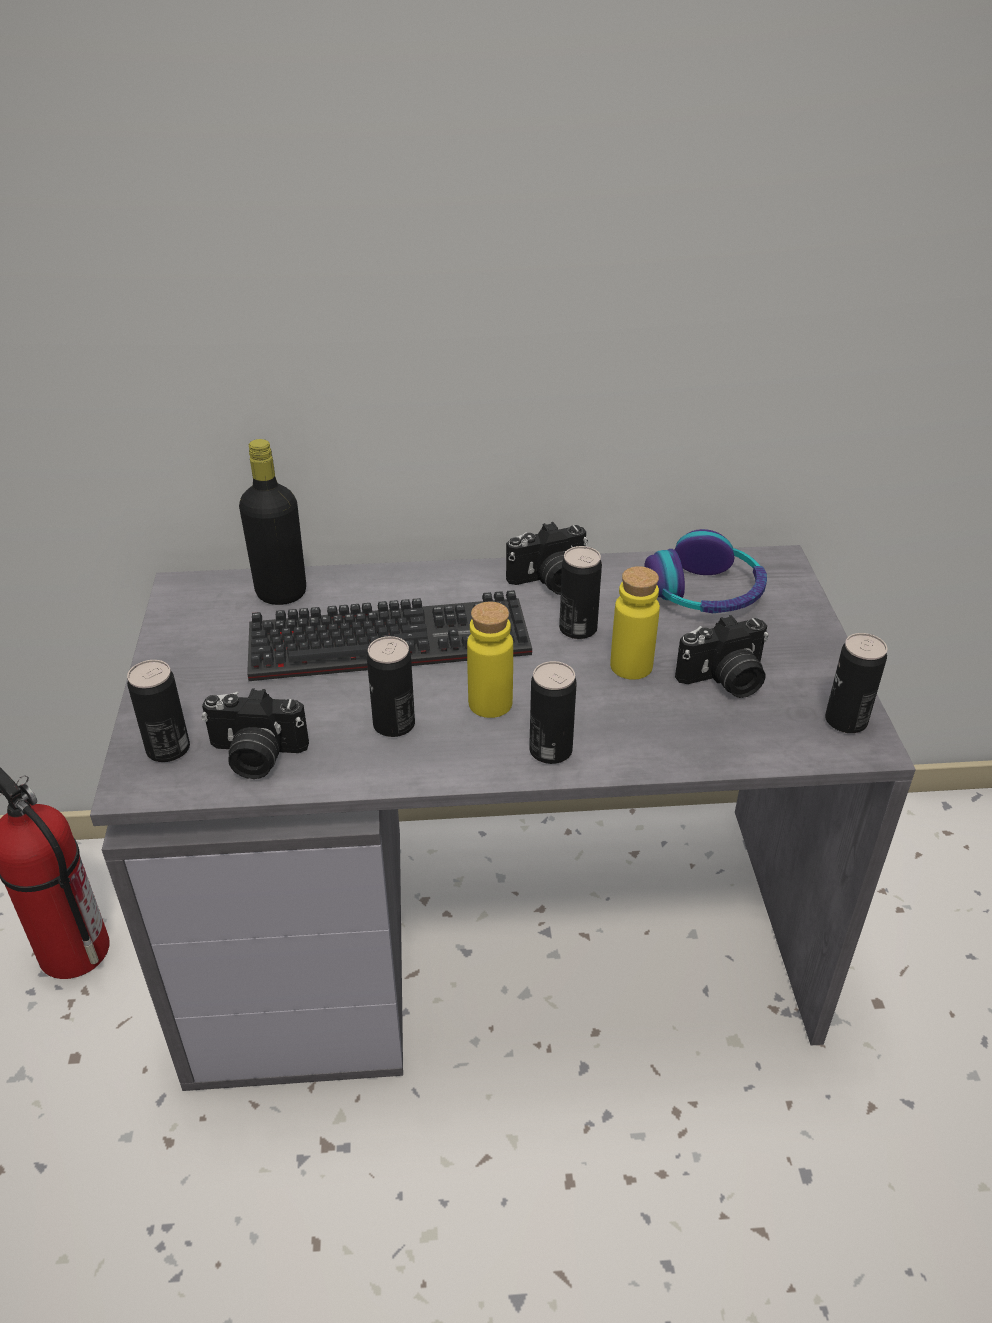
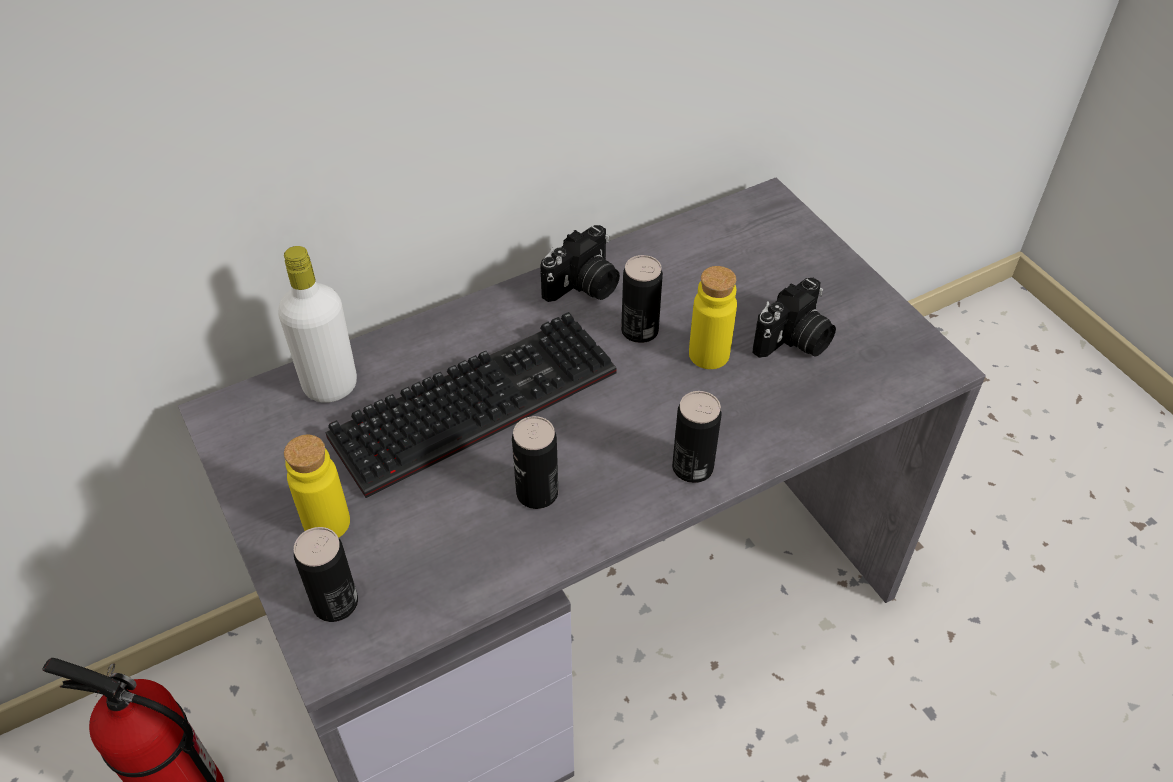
camera: 25 degrees left, 10 degrees up
camera [201,688,309,779] -> none
black bottle [239,439,306,605] -> white bottle [278,246,357,403]
yellow bottle [467,602,513,718] -> yellow bottle moved to [284,435,350,538]
headphones [644,529,767,613] -> none
can [825,633,887,733] -> none

